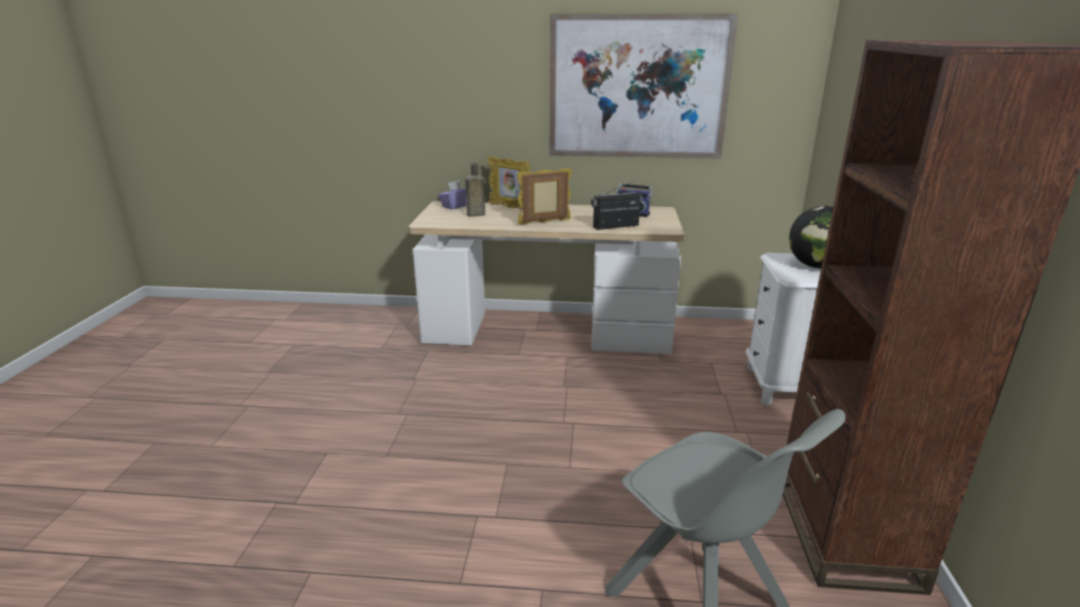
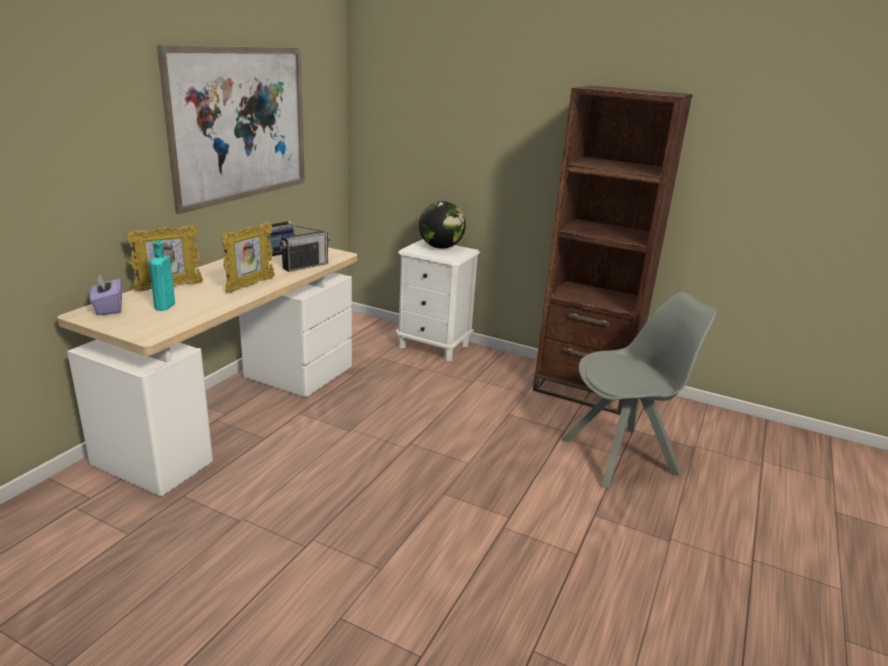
camera: 70 degrees left, 0 degrees up
brown bottle [465,163,485,217] -> turquoise bottle [149,240,175,311]
picture frame [517,168,572,225] -> picture frame turned 150 degrees counterclockwise [221,222,275,293]
radio [591,180,642,230] -> radio turned 135 degrees counterclockwise [279,224,330,272]

